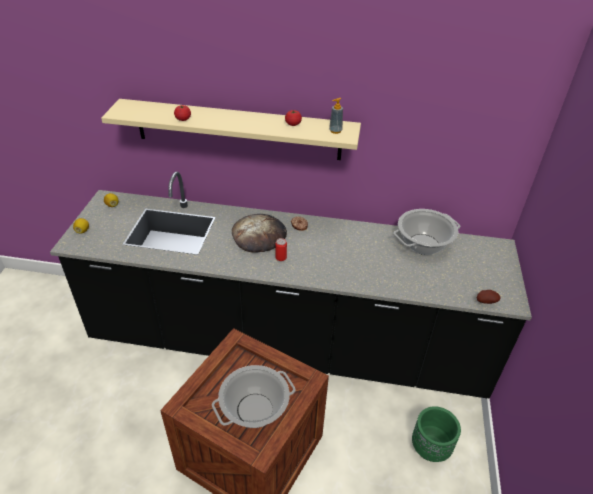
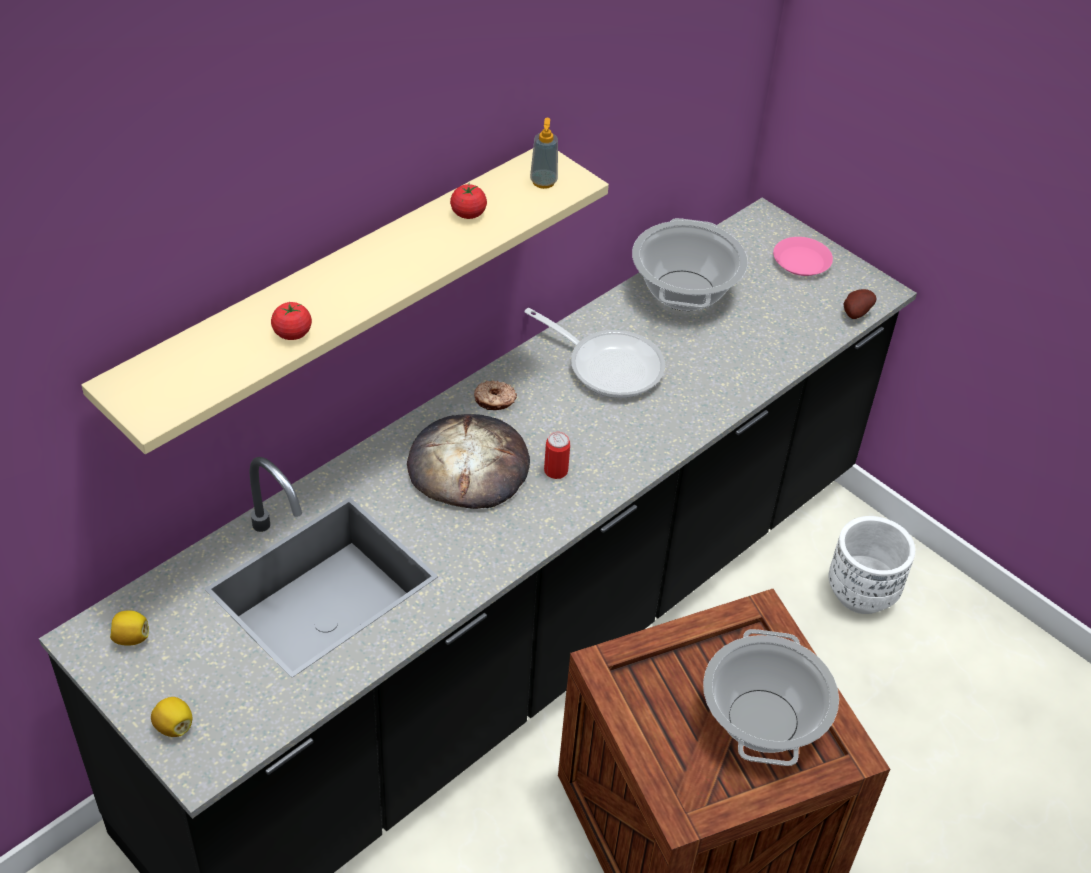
camera: 55 degrees left, 5 degrees up
green planter [412,406,461,462] -> white planter [828,516,915,614]
none -> frying pan [524,308,665,398]
none -> pink plate [773,237,833,276]

